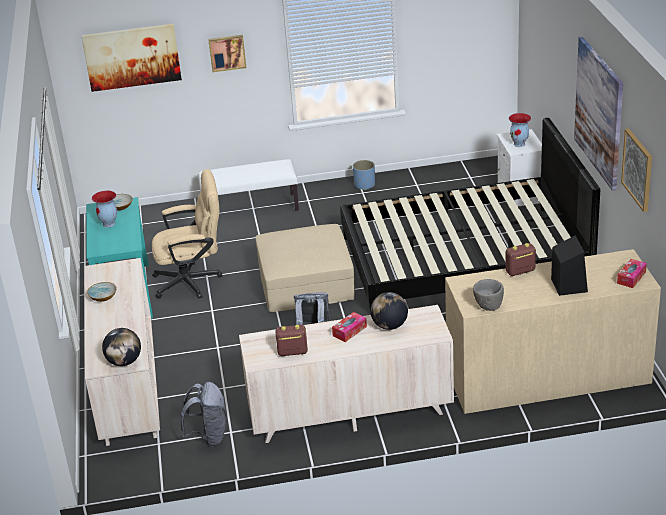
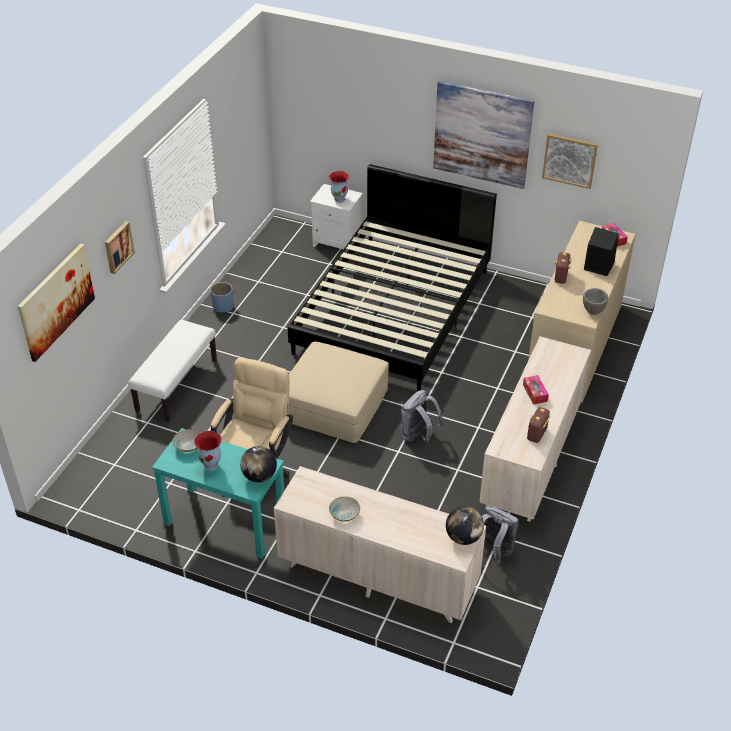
camera: 60 degrees left, 10 degrees up
globe [370,292,408,330] -> globe moved to [240,446,277,483]

